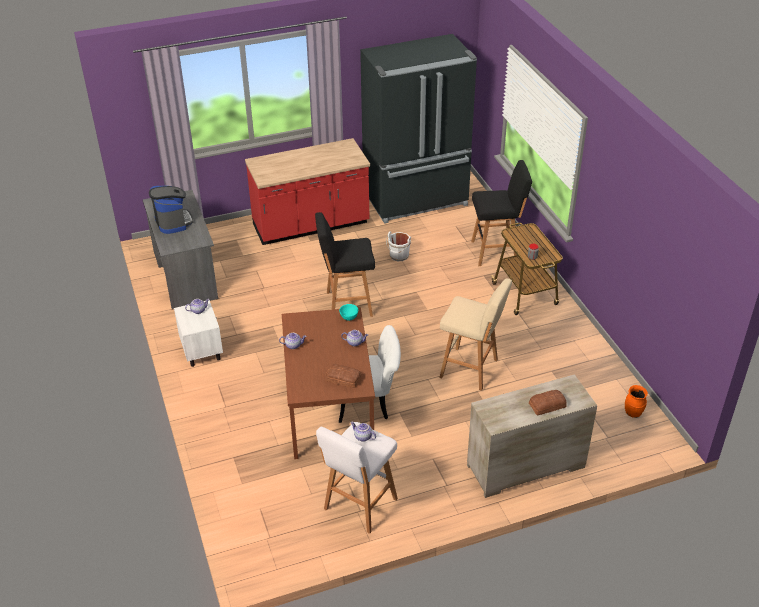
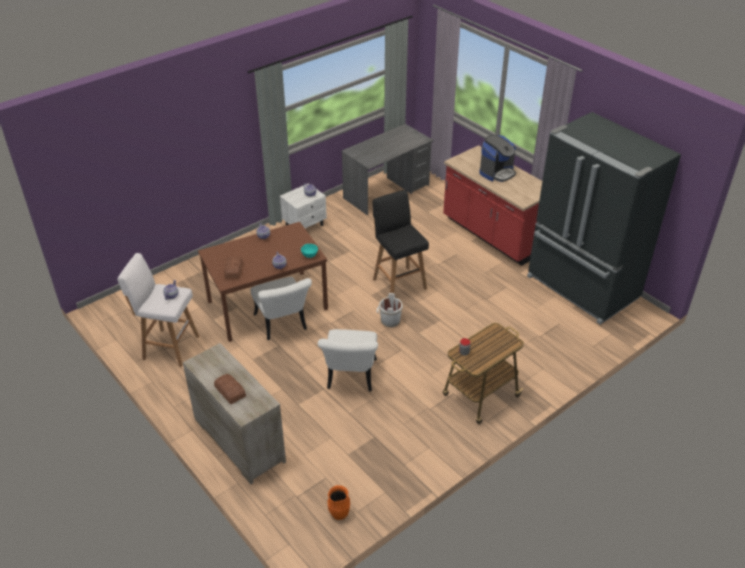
camera: 70 degrees right, 0 degrees up
coffee machine [149,186,194,234] -> coffee machine moved to [480,135,516,182]
white bucket [386,231,411,261] -> white bucket moved to [377,293,403,327]
beige stool [439,278,512,391] -> white chair [318,329,378,392]
black stool [471,160,532,266] -> none

